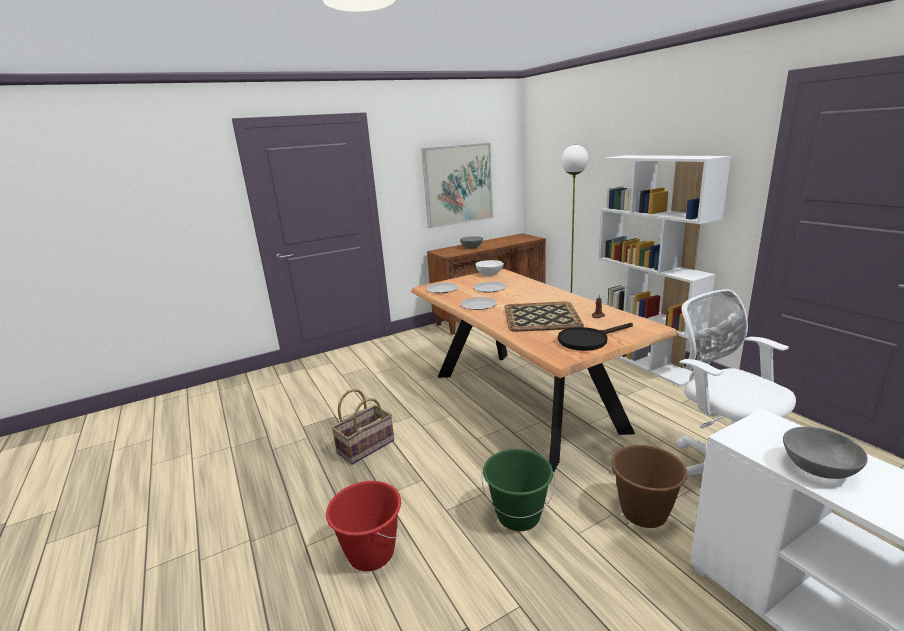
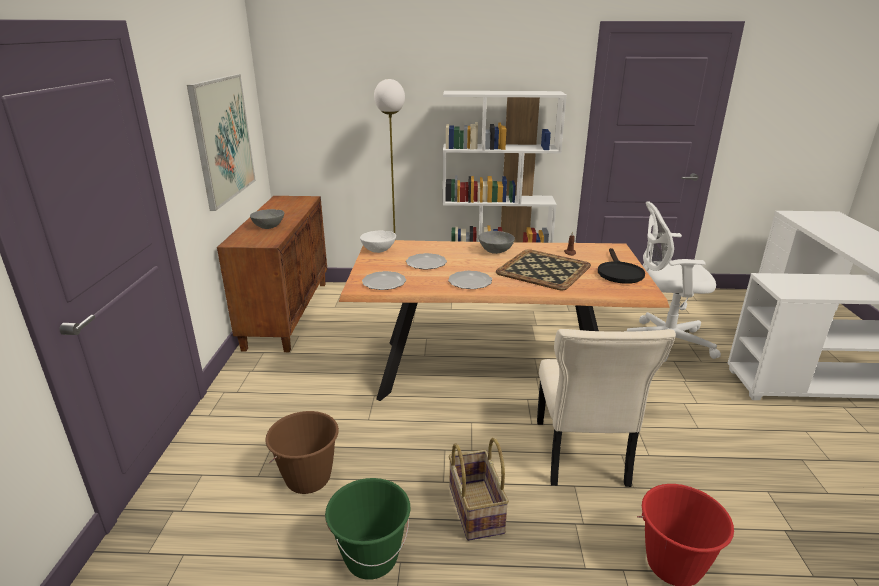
camera: 60 degrees left, 5 degrees up
green bucket [481,449,555,531] -> green bucket moved to [325,478,410,580]
brown bucket [609,445,688,528] -> brown bucket moved to [265,411,339,494]
grey bowl [783,427,868,479] -> grey bowl moved to [478,231,515,254]
none -> beige chair [537,329,676,487]

